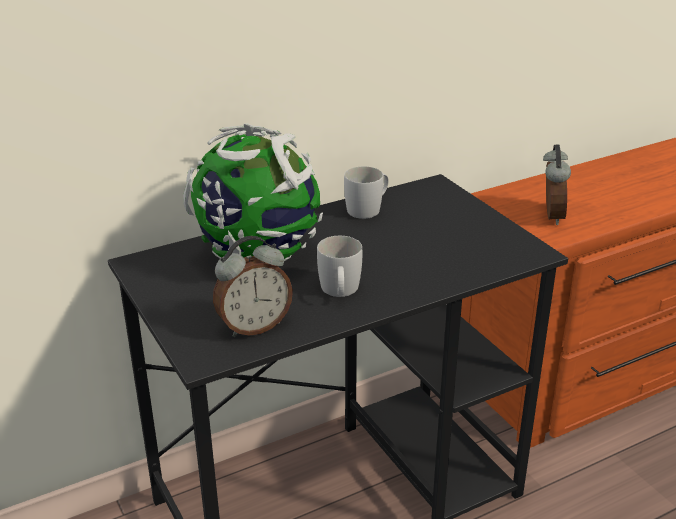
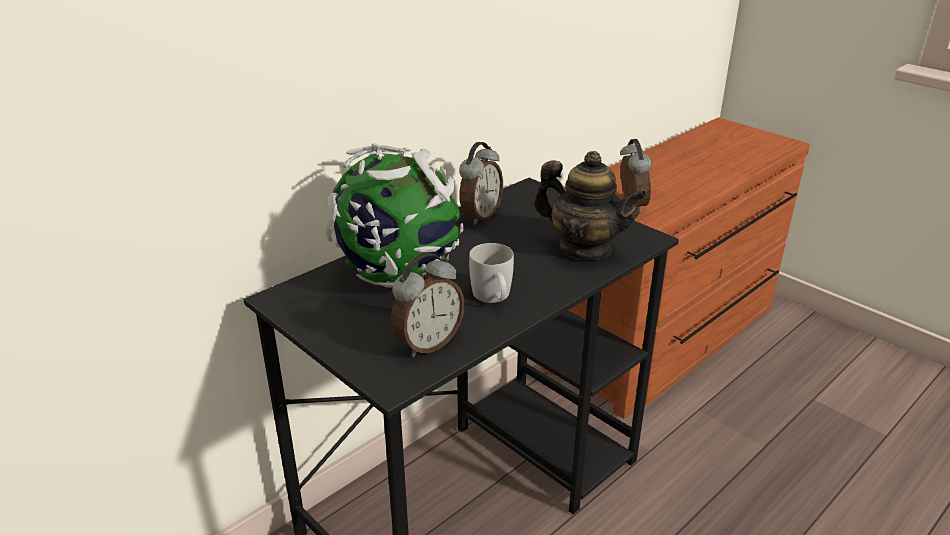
camera: 15 degrees left, 0 degrees up
white mug [344,166,388,219] -> alarm clock [459,142,503,225]
none -> teapot [534,151,648,260]

